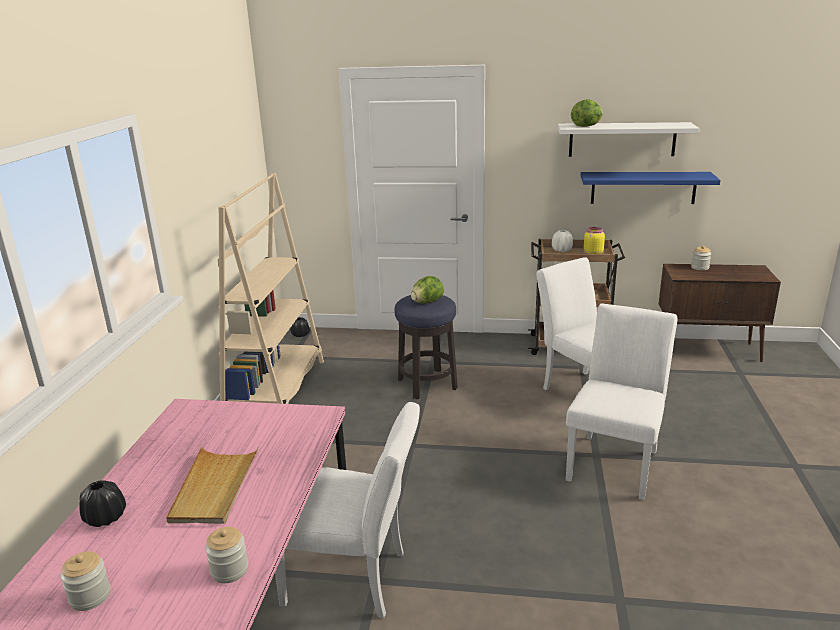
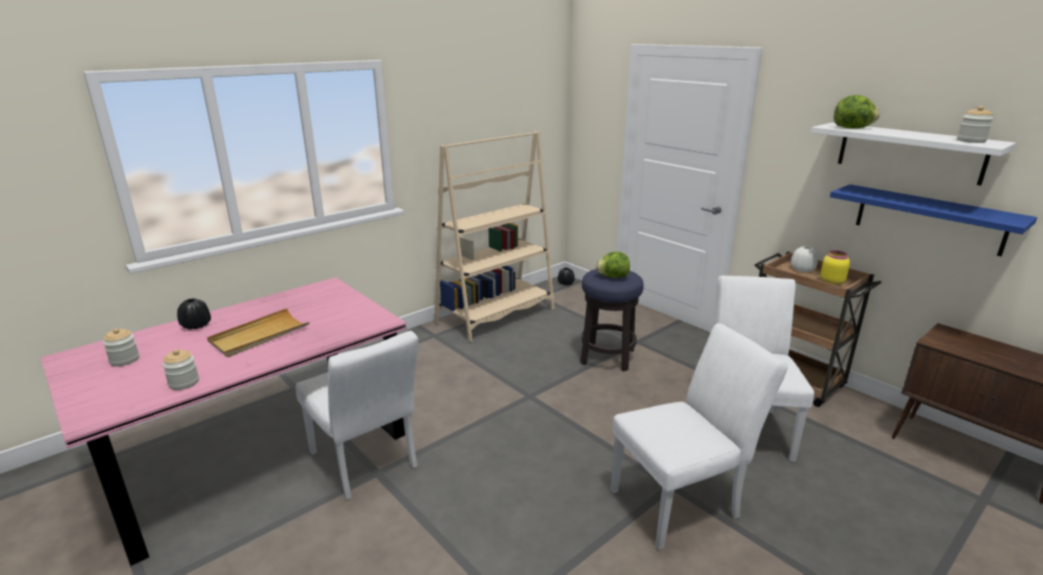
camera: 40 degrees right, 0 degrees up
jar [691,245,711,270] -> jar moved to [957,106,993,143]

